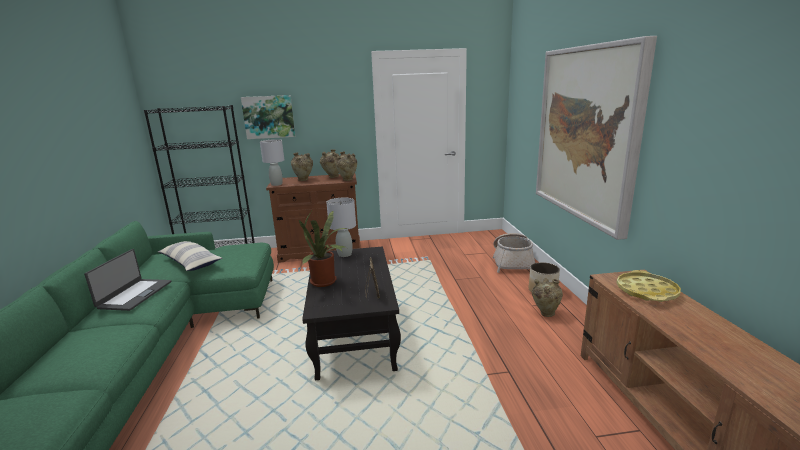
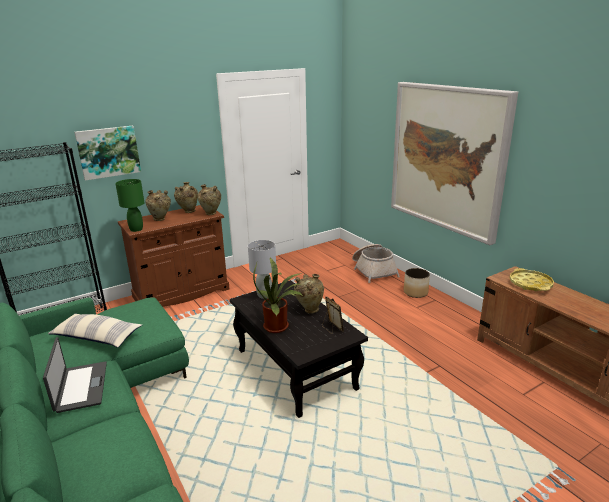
camera: 25 degrees left, 5 degrees up
grey table lamp [260,139,284,186] -> green table lamp [115,179,145,232]
beige vase [532,278,563,317] -> beige vase moved to [294,274,324,314]

